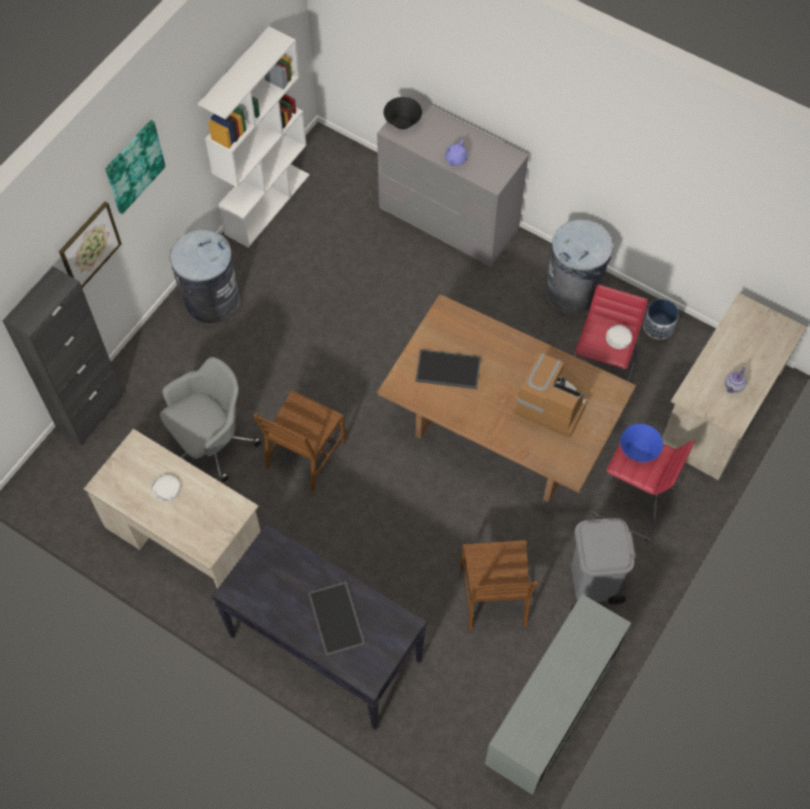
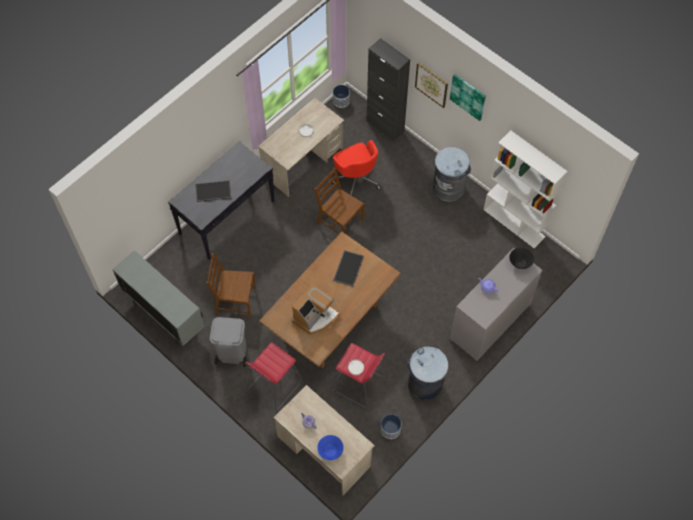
camera: 100 degrees right, 0 degrees up
grey office chair [160,357,261,482] -> red office chair [332,140,381,195]
blue bowl [620,424,663,462] -> blue bowl moved to [317,435,344,460]
none -> planter [333,85,350,108]

